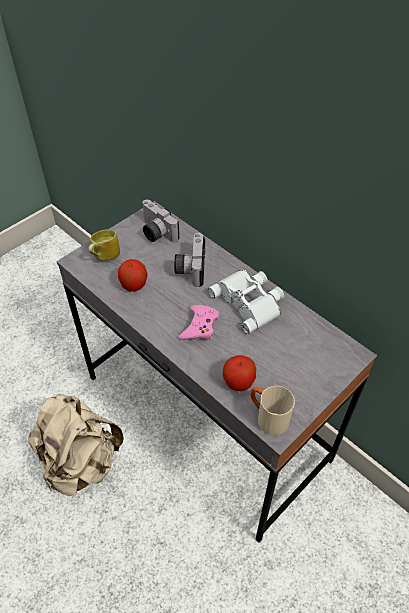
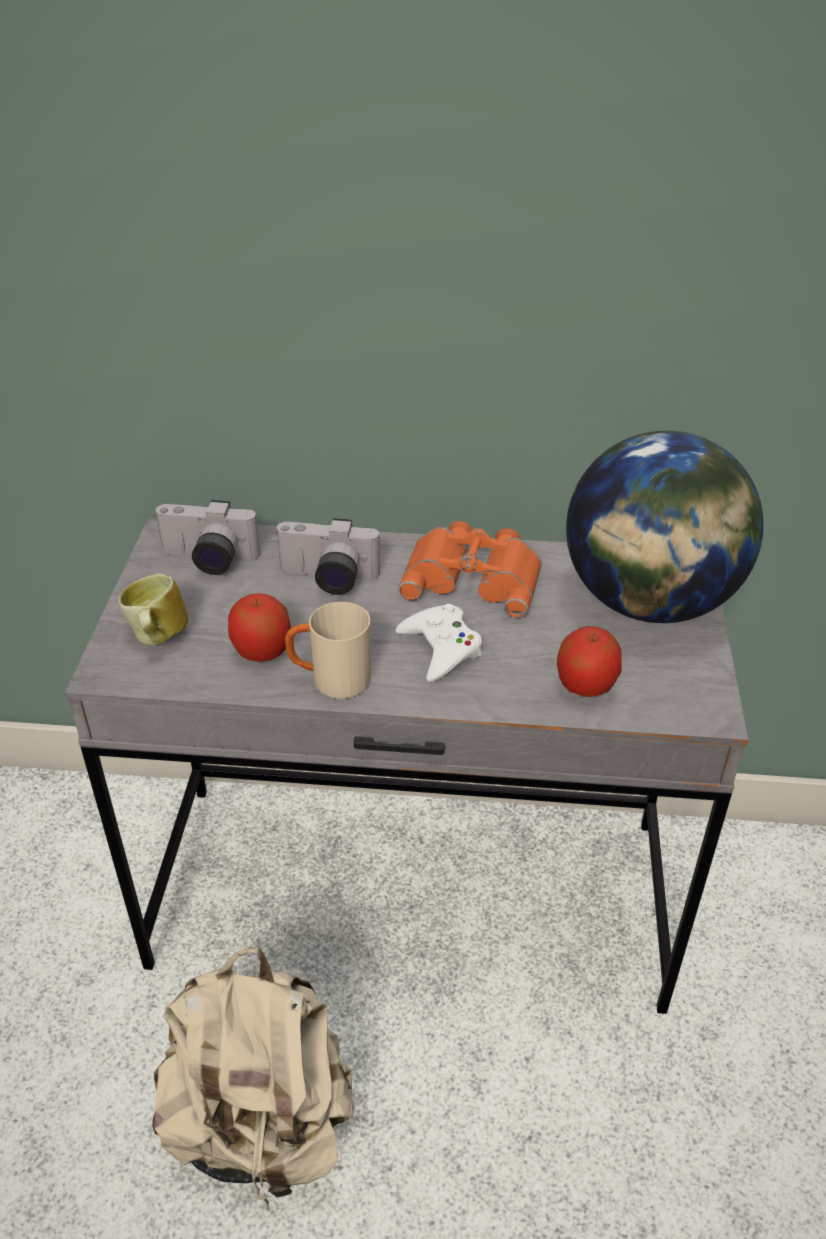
camera: 40 degrees left, 10 degrees down
camera [174,233,205,287] -> camera turned 45 degrees counterclockwise [276,518,381,595]
pink game controller [178,305,219,340] -> white game controller [395,604,482,682]
white binoculars [208,270,284,334] -> orange binoculars [398,521,542,618]
beige mug [251,386,295,435] -> beige mug moved to [285,602,371,699]
none -> globe [566,431,763,623]

